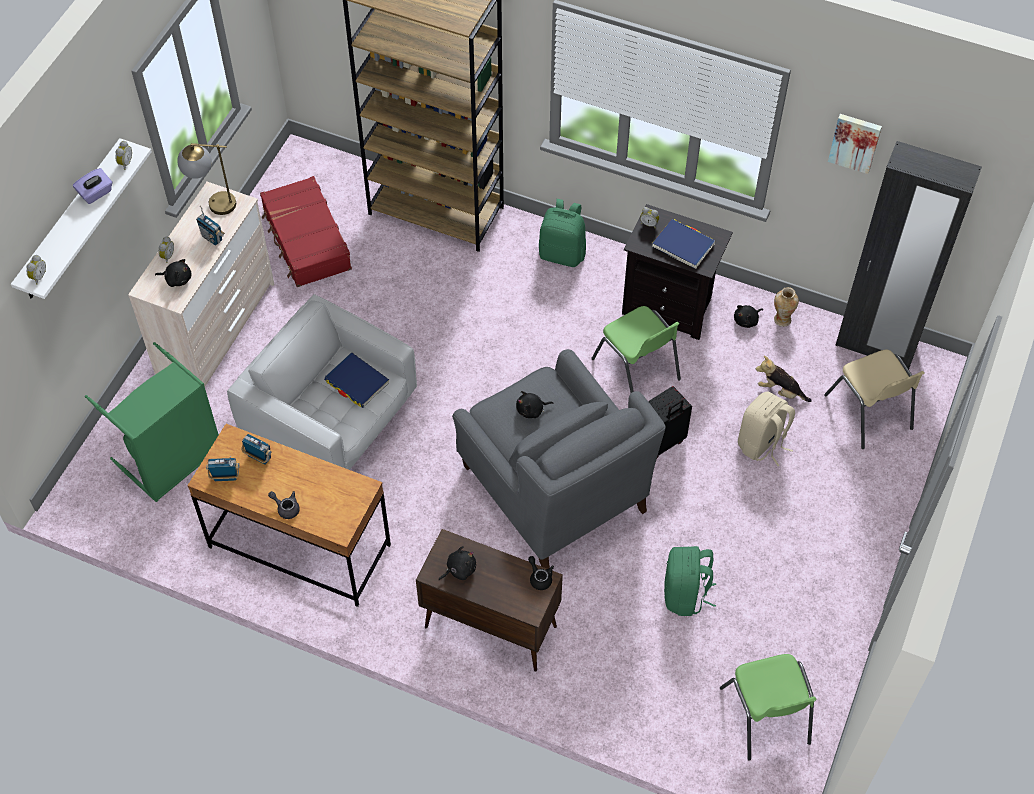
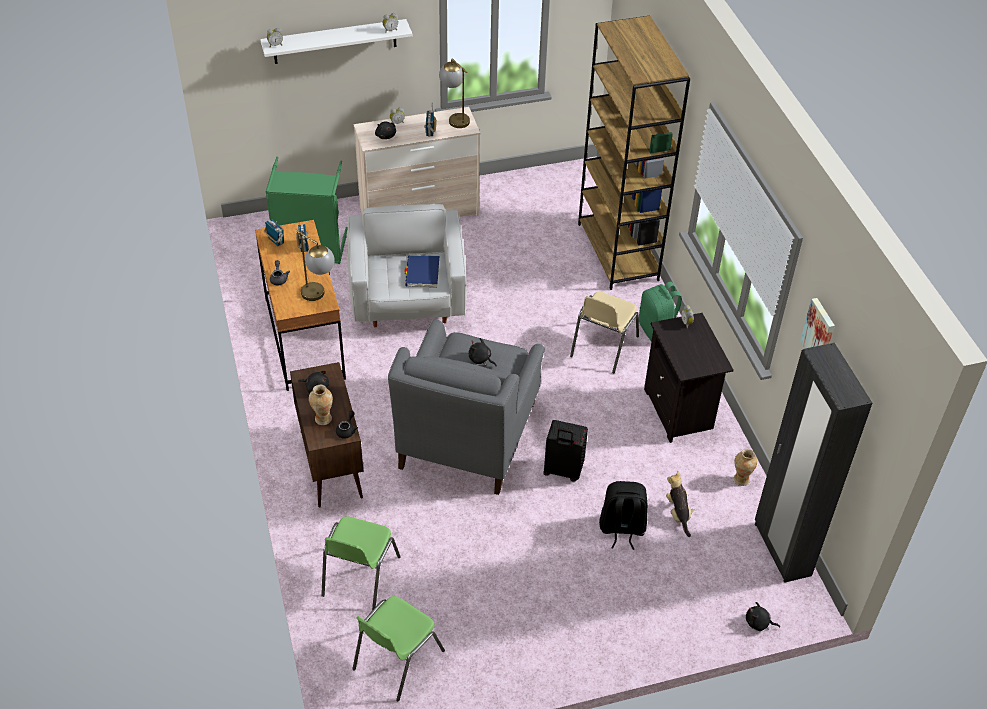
camera: 50 degrees right, 10 degrees down
purple tissue box [73,168,112,204] -> none
red suitcase [260,176,352,287] -> none
green chair [591,306,681,393] -> green chair moved to [321,517,400,610]
blue book [652,219,715,269] -> none
green backpack [664,546,716,616] -> none
black plush toy [734,305,763,328] -> black plush toy moved to [746,602,780,631]
beige backpack [738,392,795,466] -> black backpack [599,481,648,550]
beige chair [824,350,925,449] -> beige chair moved to [570,292,639,373]
none -> table lamp [295,230,335,301]
none -> vase [309,385,333,425]

